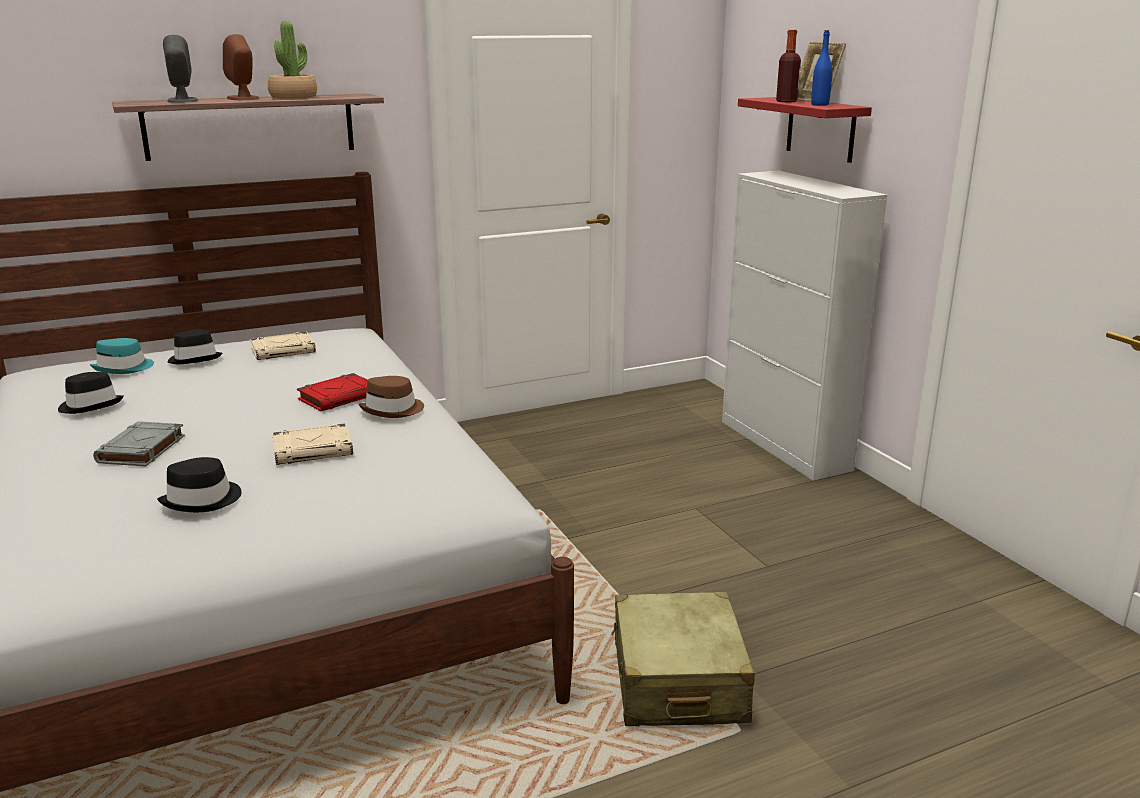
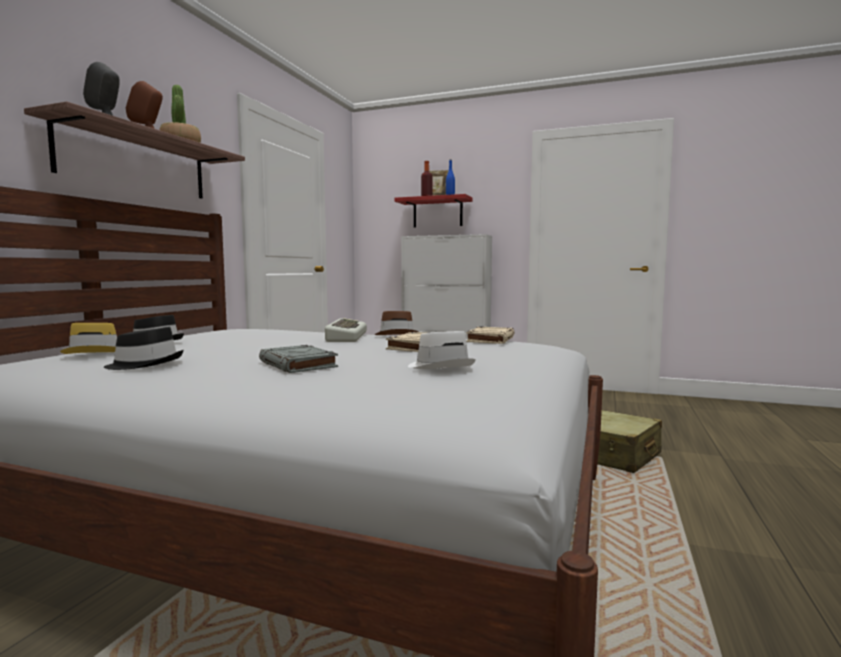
camera: 45 degrees left, 15 degrees down
turquoise hat [90,338,154,374] -> yellow hat [60,323,117,354]
black hat [157,457,242,512] -> white hat [408,331,476,369]
beige book [250,332,316,360] -> beige book moved to [466,326,515,344]
red book [297,373,368,411] -> keyboard [325,318,367,342]

